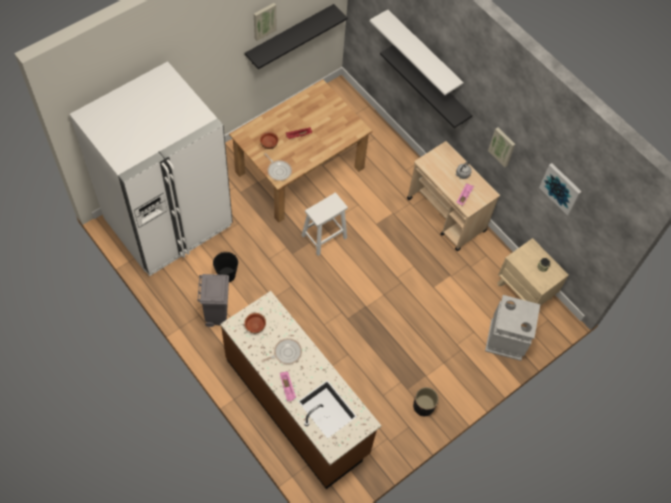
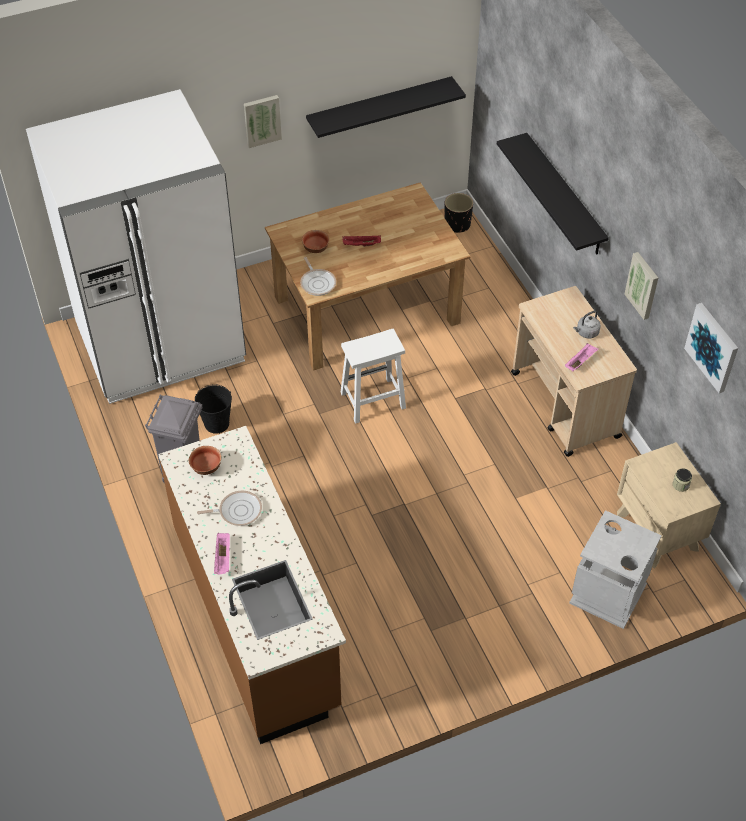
camera: 20 degrees right, 10 degrees down
picture [254,3,276,41] -> picture moved to [244,95,282,148]
white shelf [370,9,464,95] -> none
black planter [413,387,439,416] -> black planter moved to [444,193,473,233]

